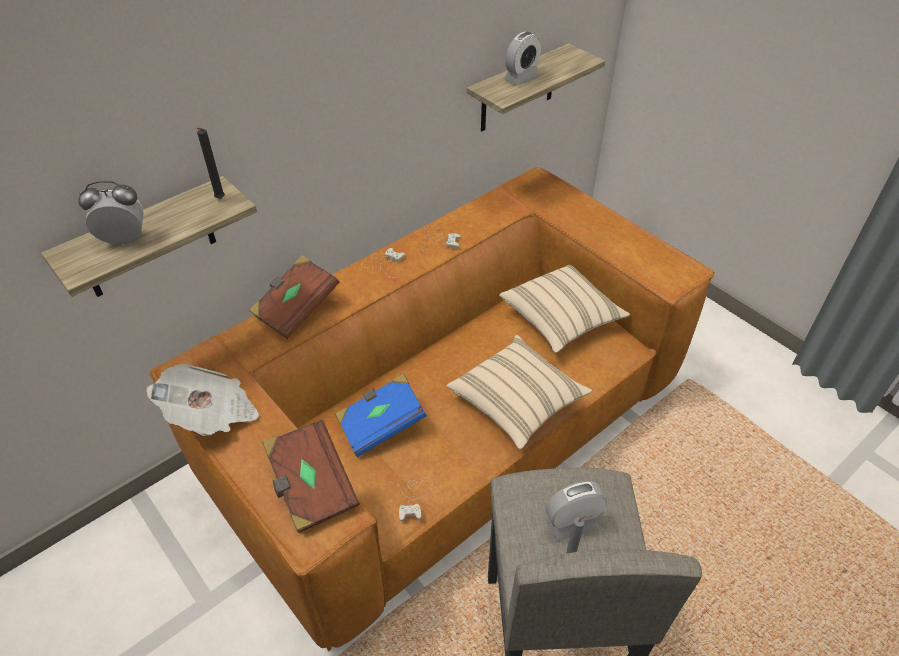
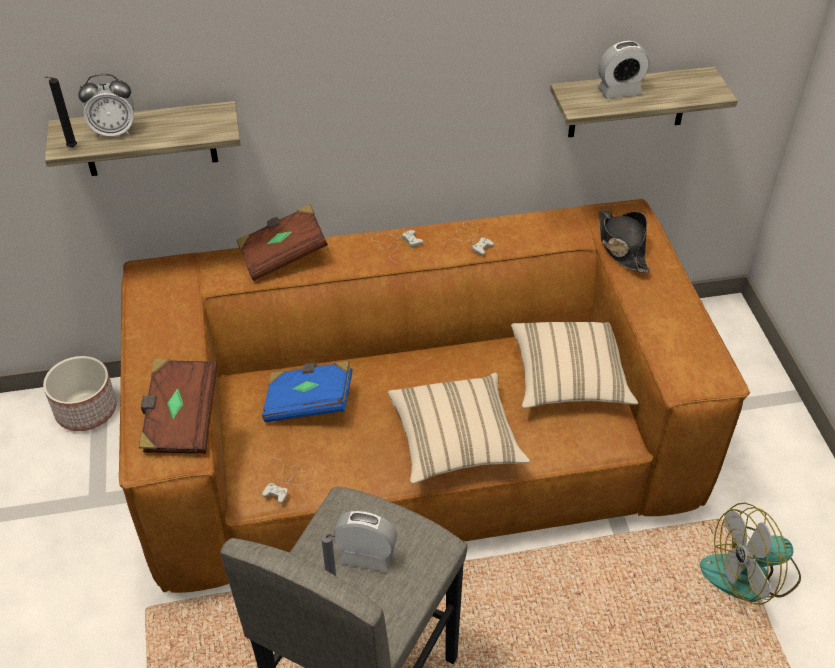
camera: 30 degrees right, 0 degrees up
alarm clock [79,181,144,245] -> alarm clock turned 150 degrees clockwise [78,74,134,139]
newspaper [147,364,259,436] -> none
black candle [197,128,225,199] -> black candle moved to [44,76,77,148]
none -> planter [43,356,117,431]
none -> black hat [599,209,651,273]
none -> fan [700,503,801,605]

